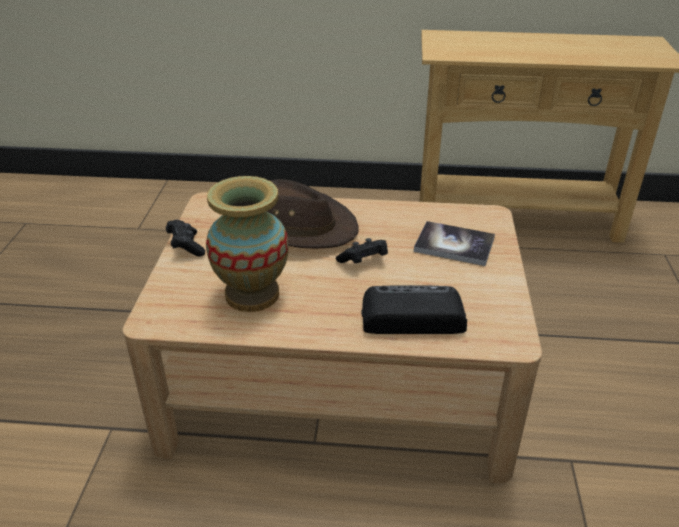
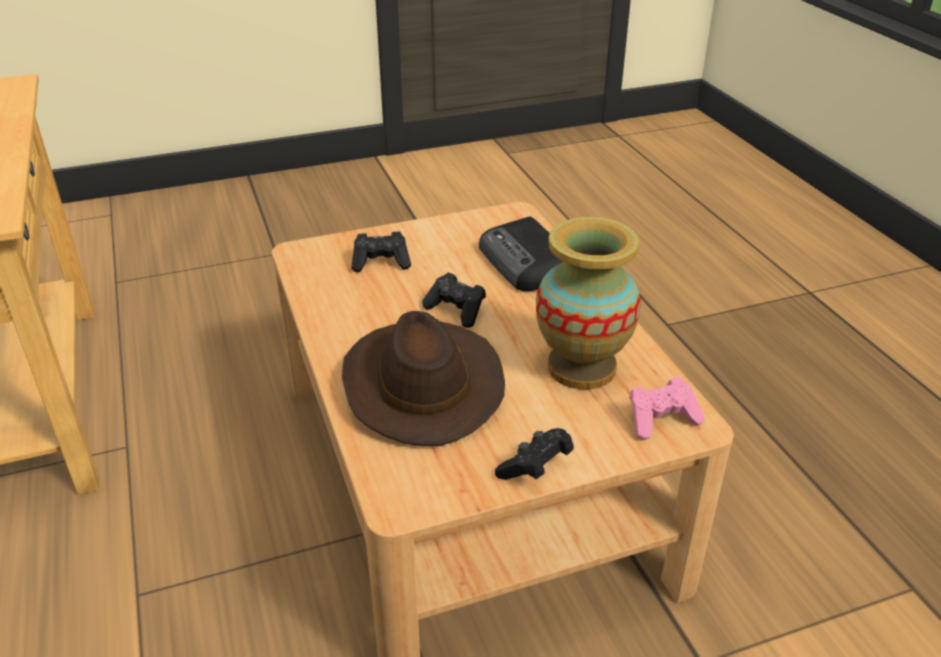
camera: 115 degrees left, 0 degrees up
book [414,221,495,266] -> black game controller [351,232,411,272]
none -> pink game controller [629,377,704,440]

